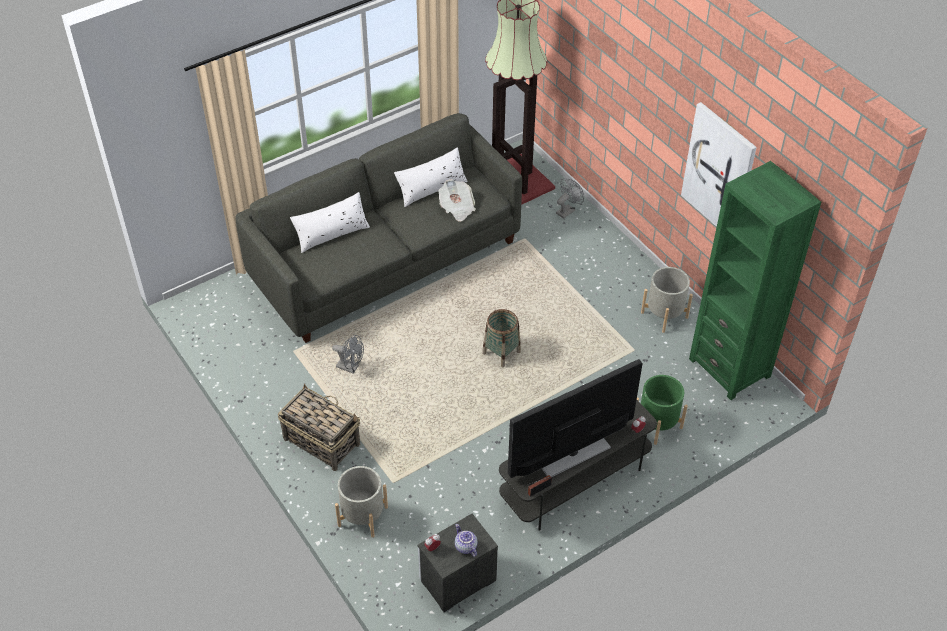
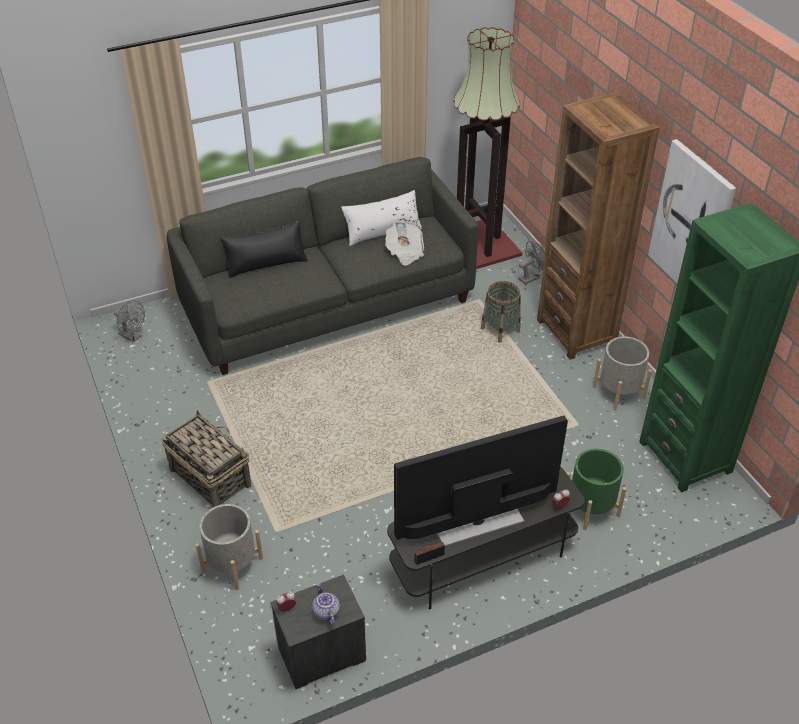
camera: 10 degrees right, 5 degrees down
white pillow [290,192,370,253] -> black pillow [220,221,308,278]
grey fan [332,335,364,373] -> grey fan moved to [114,300,145,342]
basket [482,309,521,367] -> basket moved to [481,281,521,343]
none -> brown bookcase [537,92,659,360]

